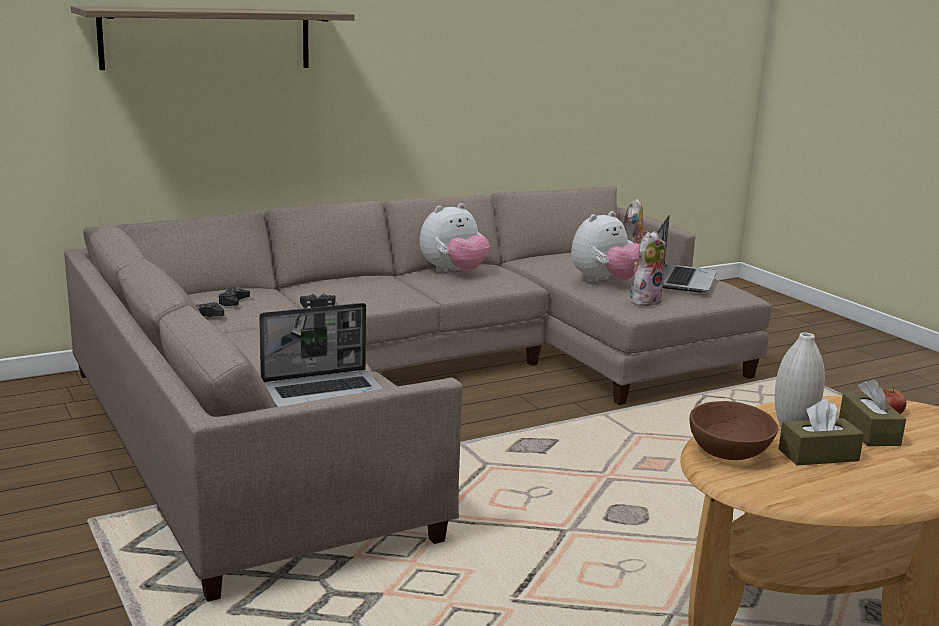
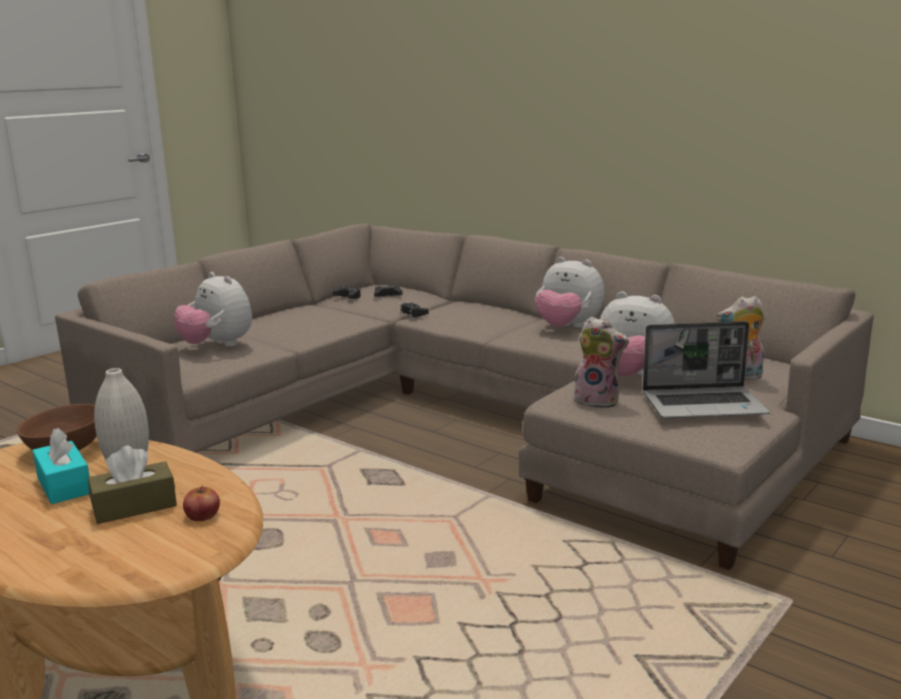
camera: 70 degrees right, 0 degrees up
shelf [71,6,355,70] -> none
laptop [259,303,383,407] -> plush toy [174,272,252,347]
brown tissue box [778,399,864,465] -> turquoise tissue box [32,428,90,504]

